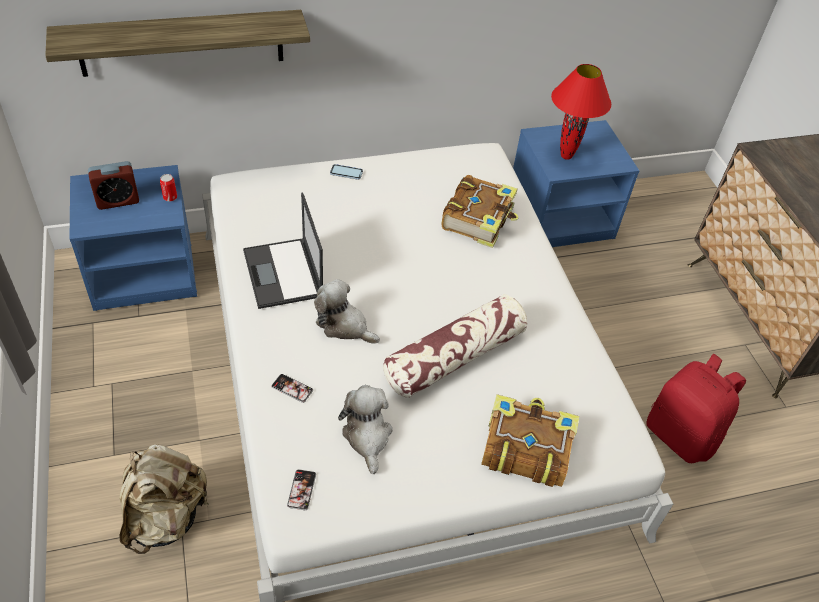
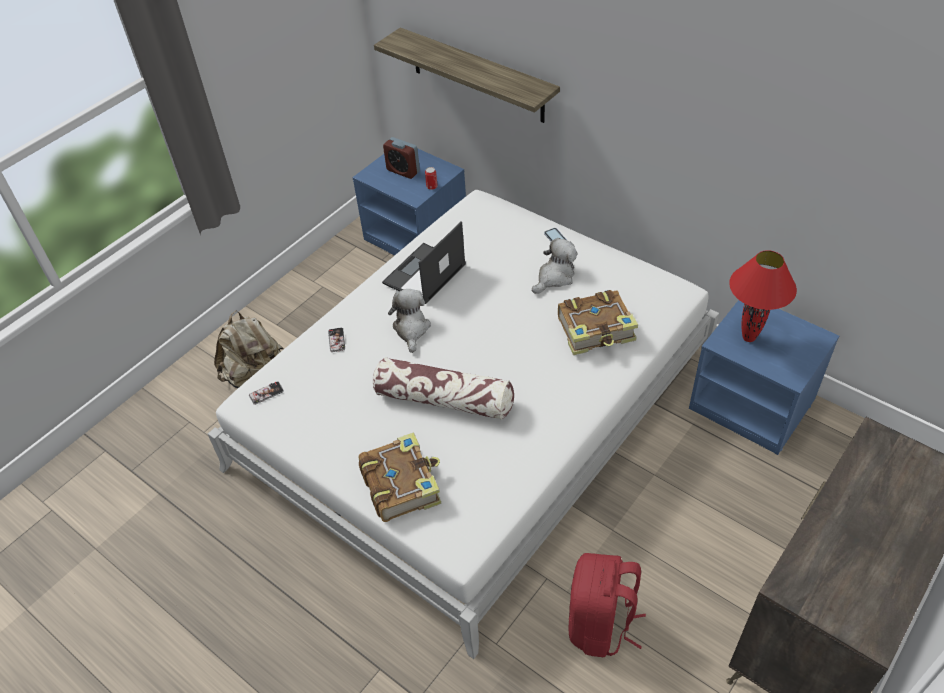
camera: 60 degrees right, 0 degrees up
plush toy [338,385,393,474] -> plush toy moved to [532,238,577,294]

